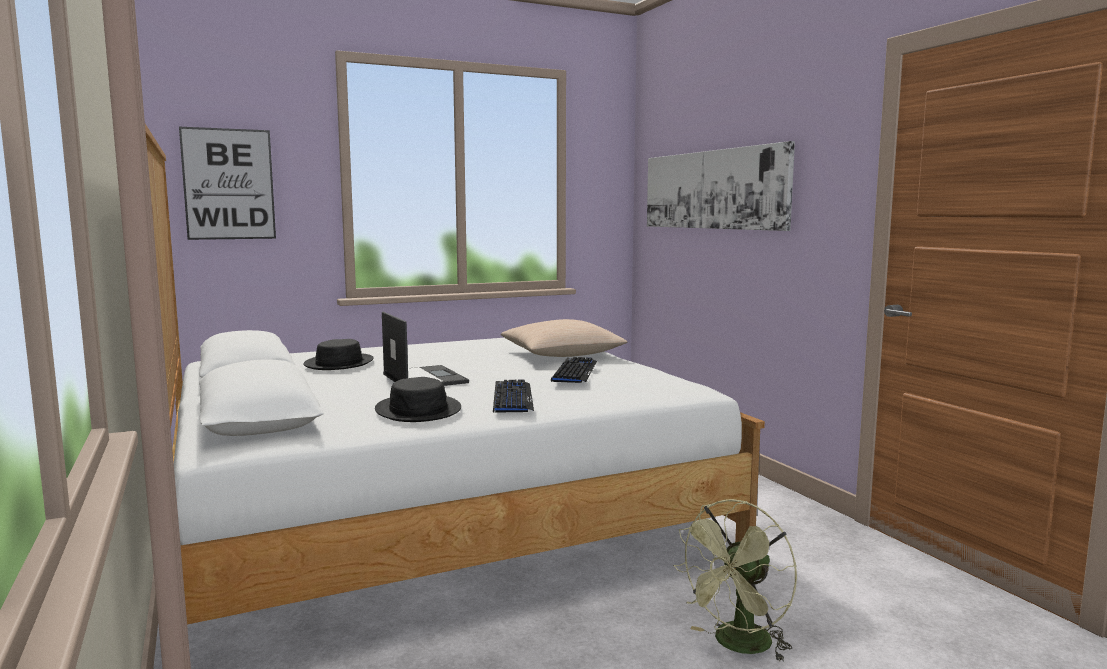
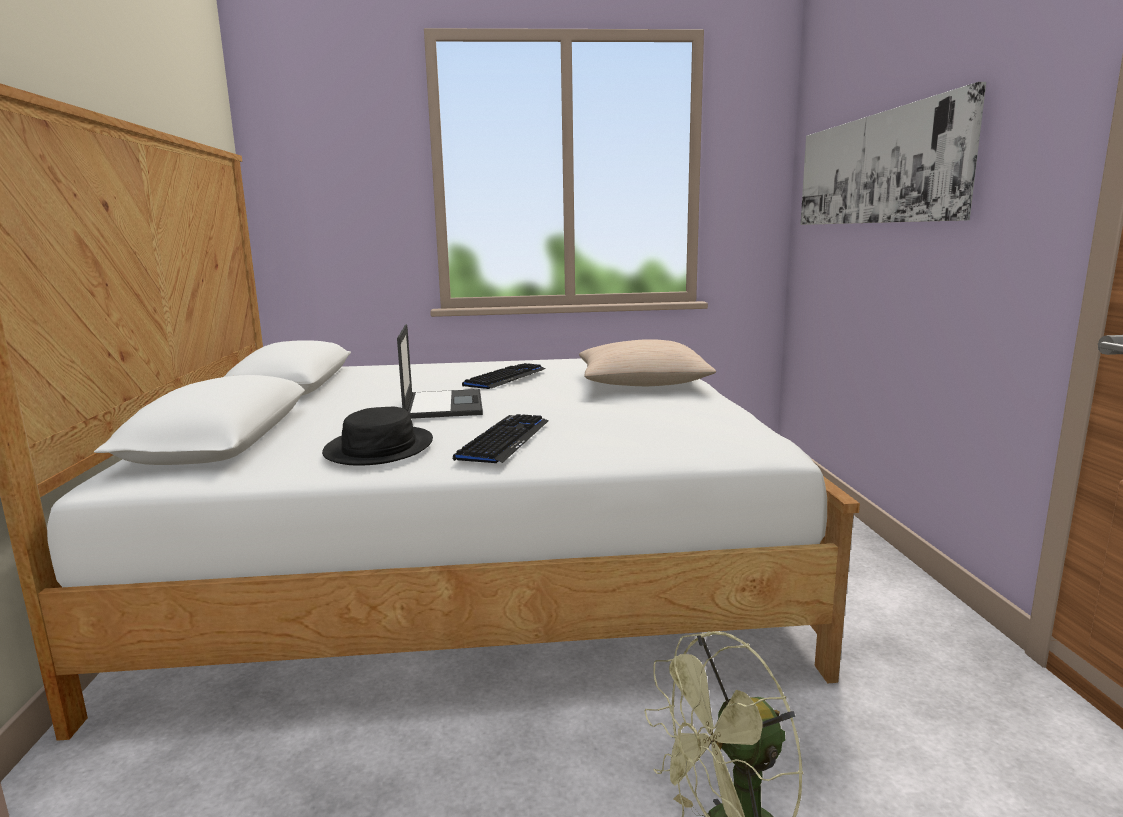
camera: 20 degrees right, 5 degrees up
picture [179,127,276,240] -> none
black hat [303,339,374,370] -> none
keyboard [551,357,597,383] -> keyboard moved to [462,363,546,389]

